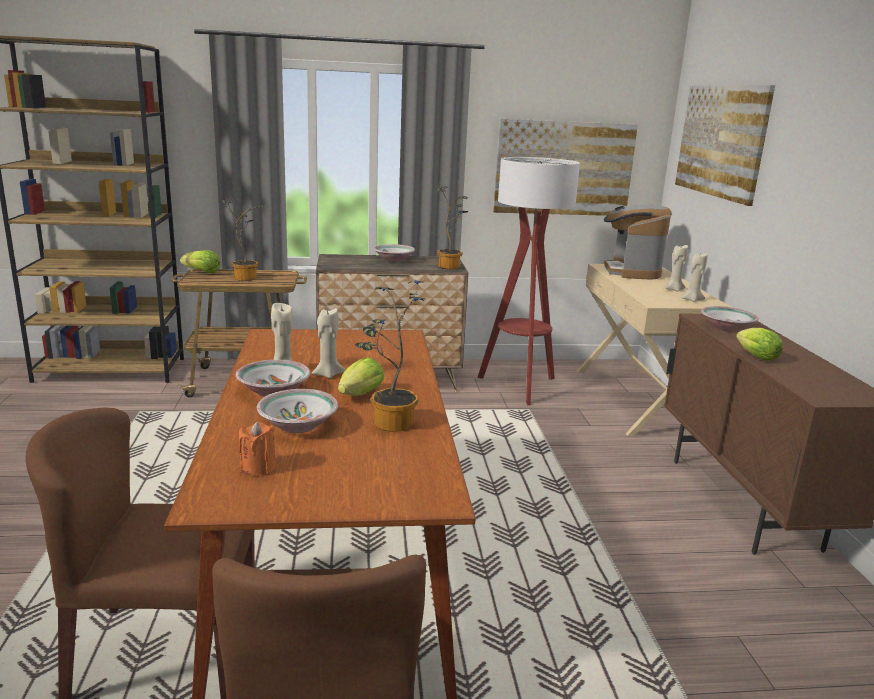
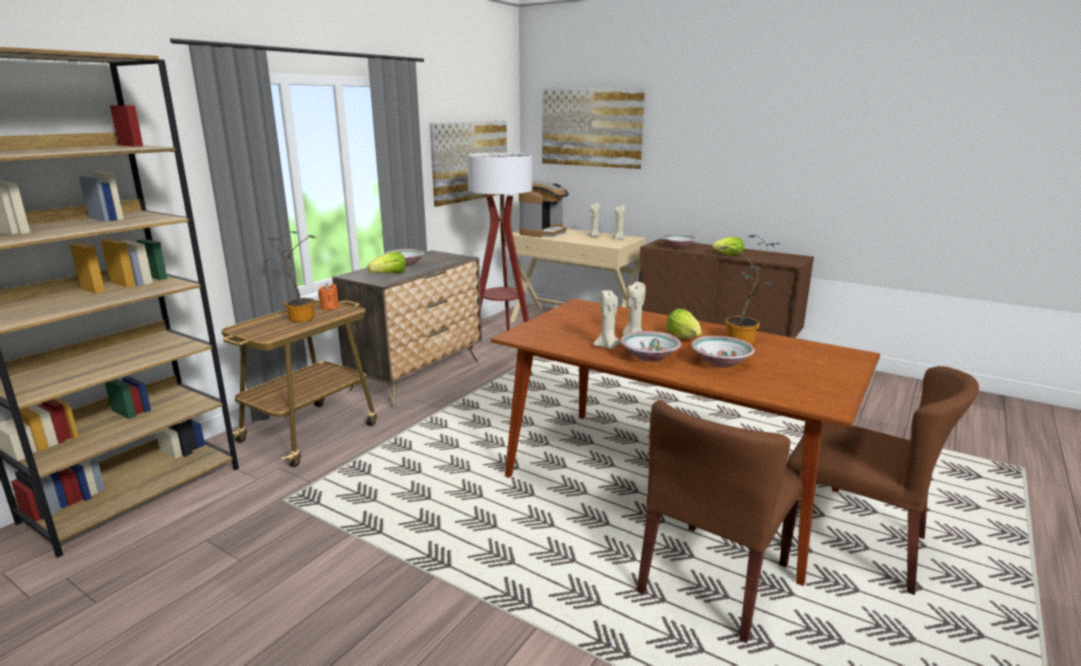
camera: 50 degrees left, 0 degrees up
lettuce [180,250,220,273] -> lettuce moved to [367,251,406,274]
orange candle [239,422,276,476] -> orange candle moved to [318,283,339,310]
potted plant [436,186,469,269] -> none
coffee machine [604,205,672,280] -> coffee machine turned 105 degrees counterclockwise [519,180,569,237]

